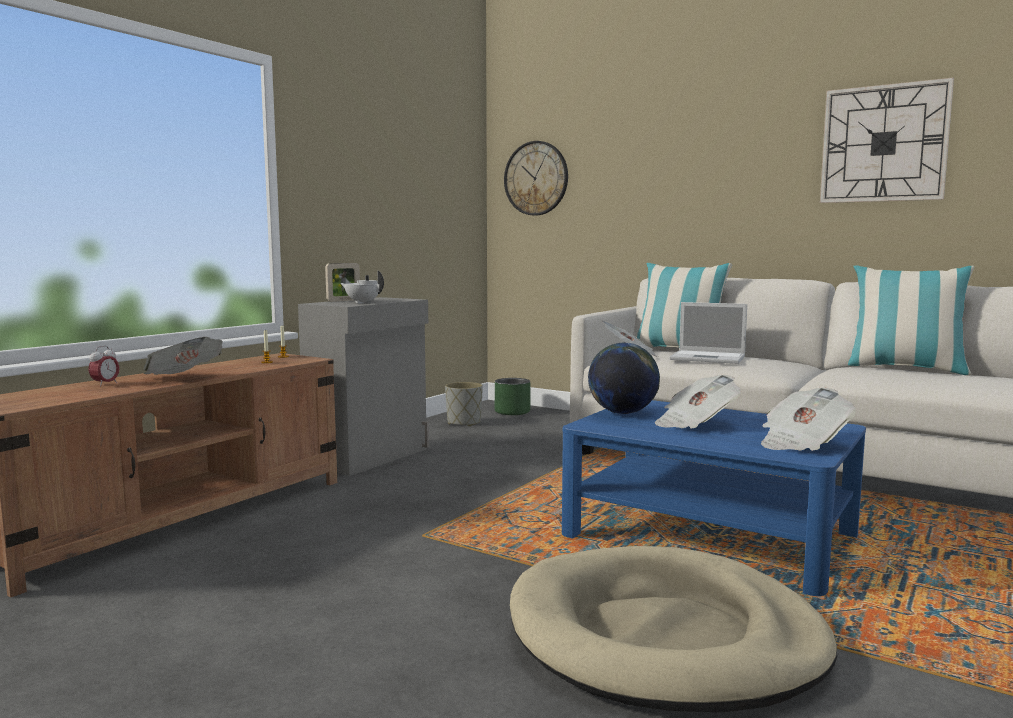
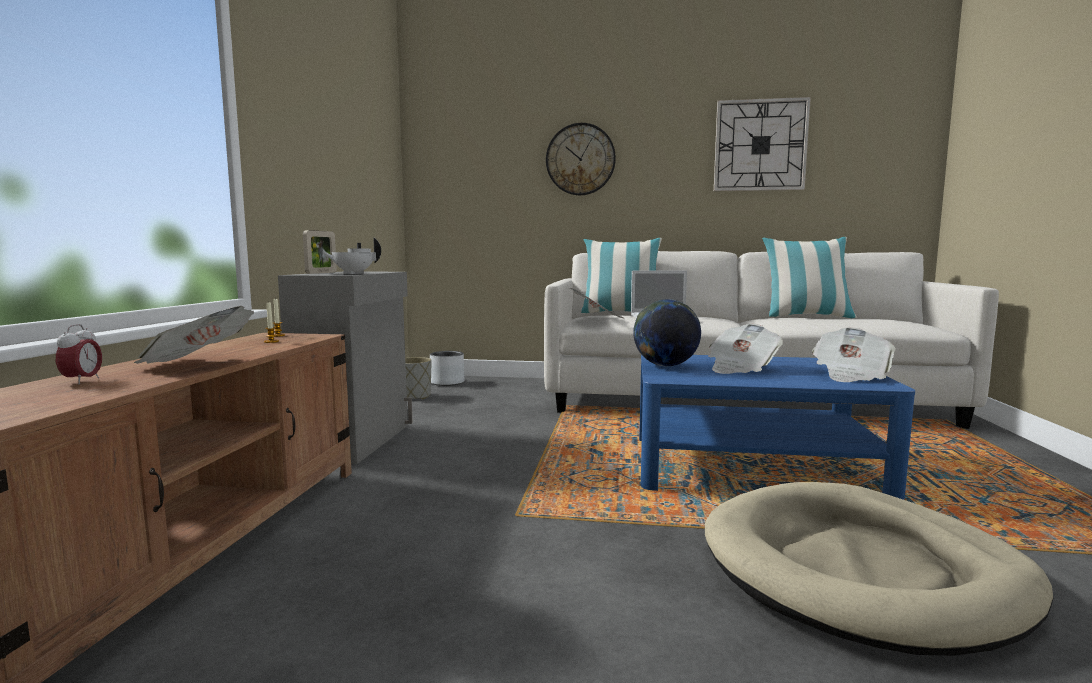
camera: 25 degrees left, 0 degrees up
green planter [495,378,531,415] -> grey planter [430,351,465,386]
wall clock [504,141,568,216] -> wall clock moved to [546,123,616,195]

